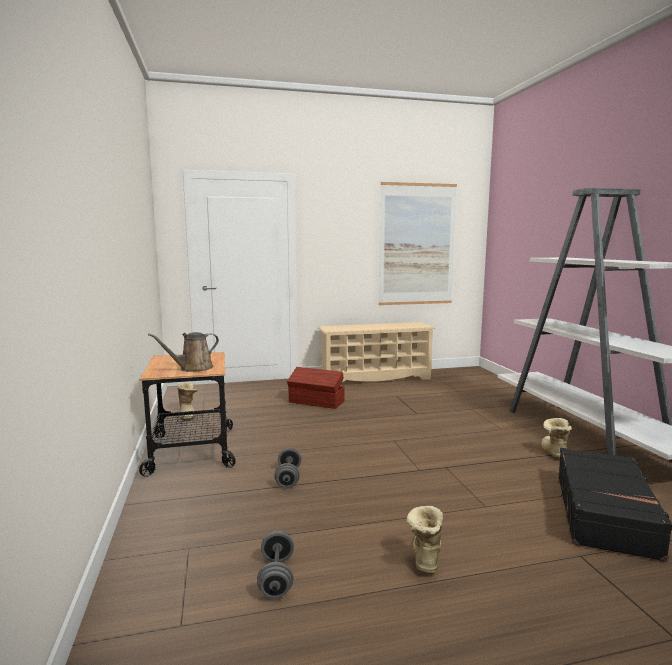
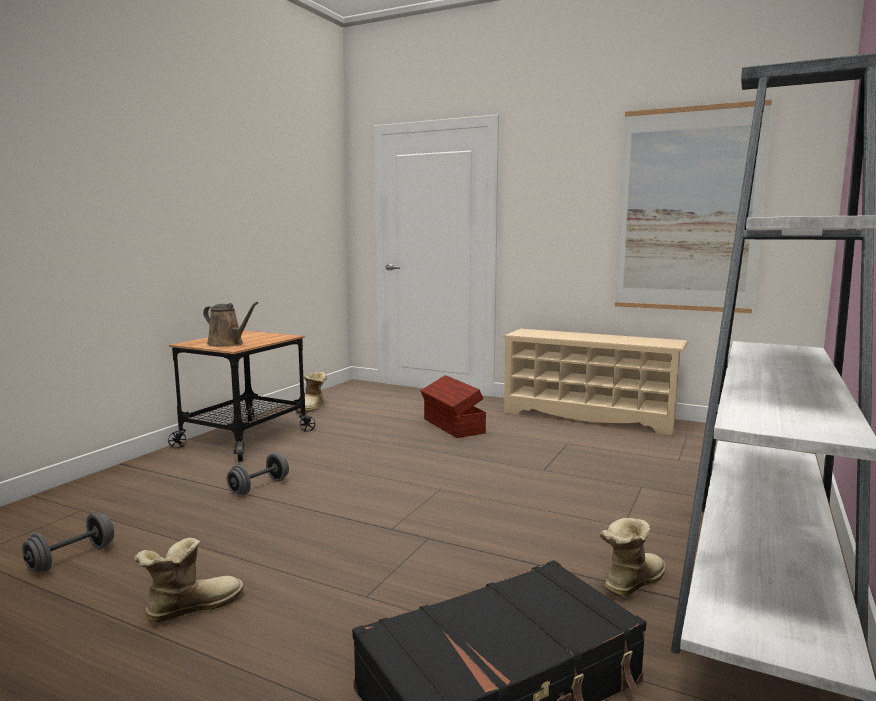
camera: 40 degrees right, 0 degrees up
brown watering can [148,332,219,372] -> brown watering can turned 150 degrees counterclockwise [203,302,258,347]

